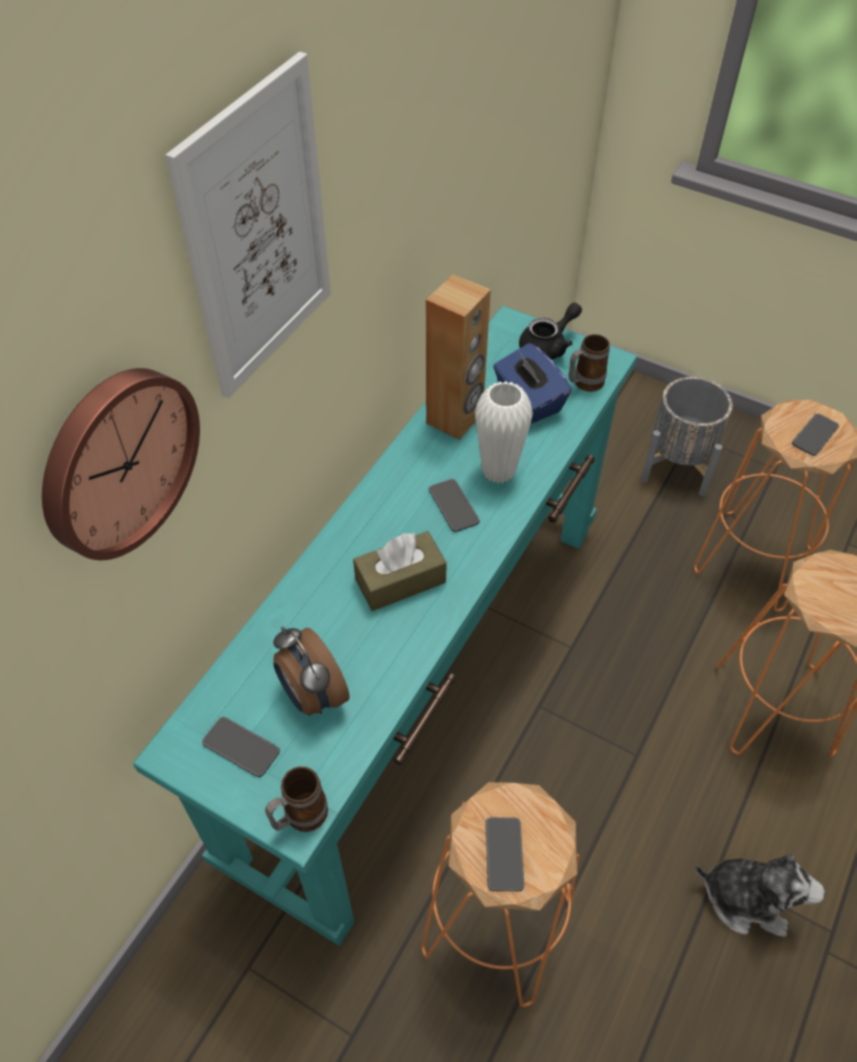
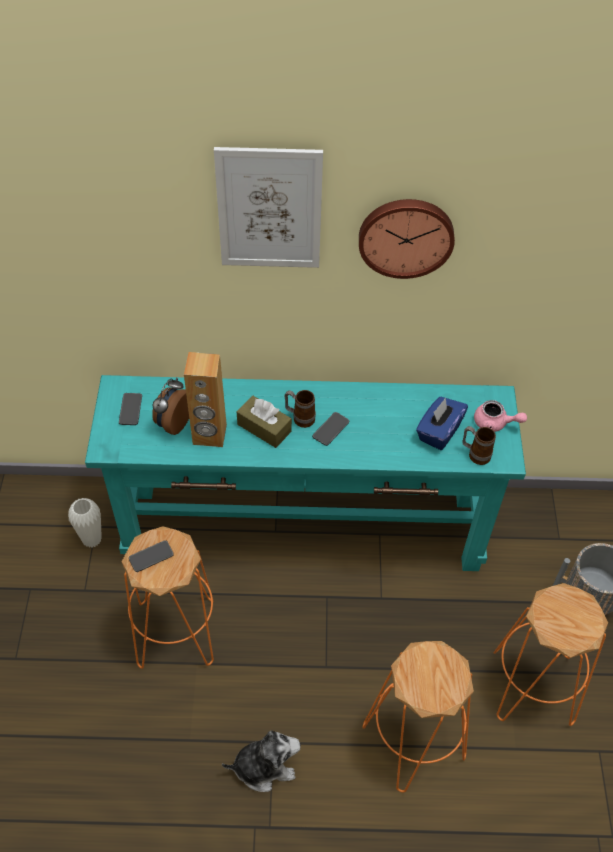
camera: 60 degrees right, 0 degrees up
wall clock [42,368,200,560] -> wall clock moved to [359,199,455,279]
mug [265,766,328,832] -> mug moved to [285,390,316,428]
brown speaker [426,274,491,440] -> brown speaker moved to [184,352,227,447]
white vase [475,381,533,484] -> white vase moved to [68,498,102,548]
black teapot [519,302,582,360] -> pink teapot [474,400,527,432]
plush toy [695,855,825,937] -> plush toy turned 90 degrees counterclockwise [222,731,301,792]
phone [792,413,839,456] -> none

